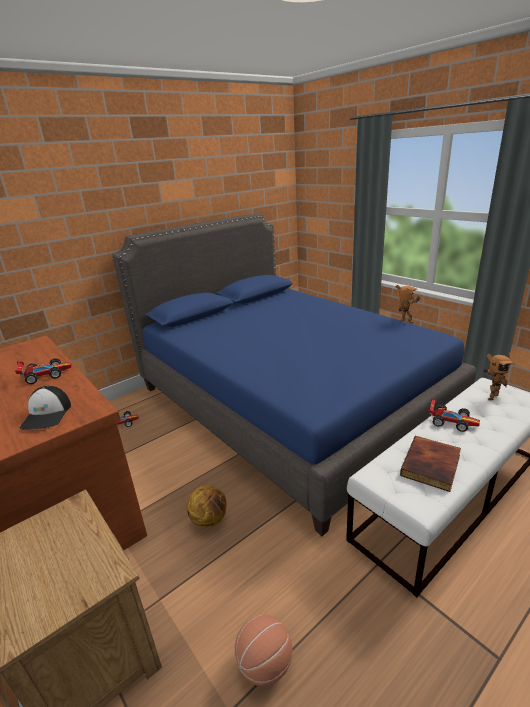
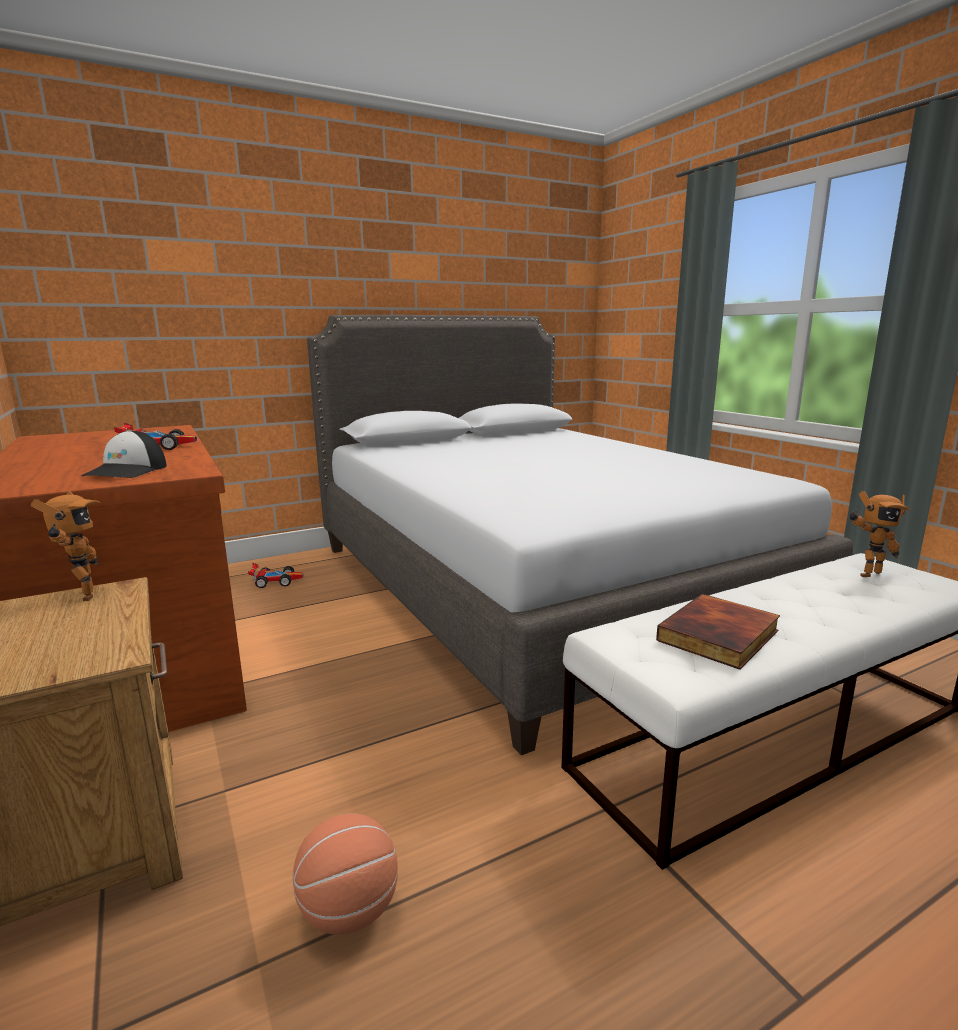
camera: 10 degrees right, 10 degrees down
blue bed [112,213,476,536] -> grey bed [307,315,853,755]
basketball [187,485,226,527] -> none
toy robot [396,285,421,323] -> toy robot moved to [31,491,100,601]
toy car [428,398,480,432] -> none

